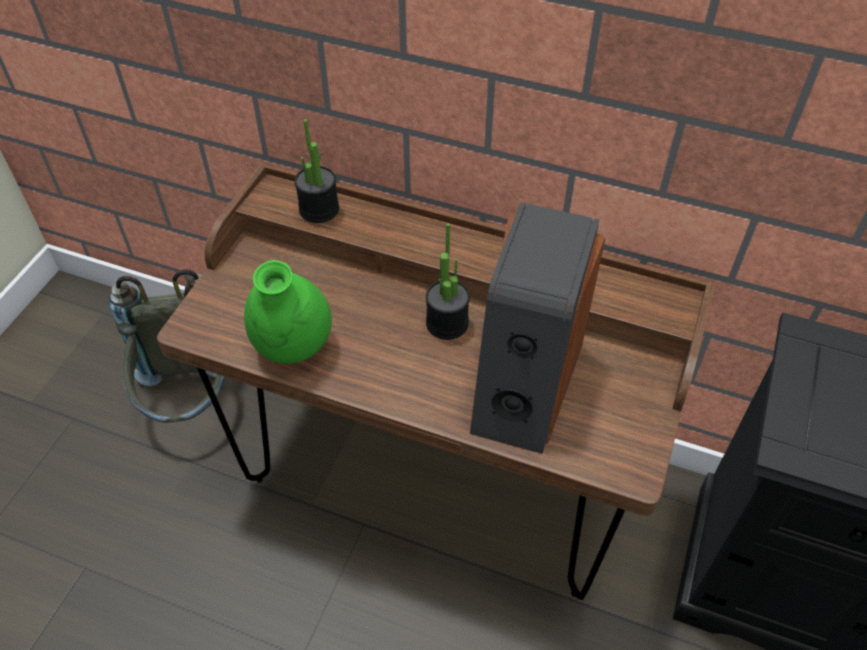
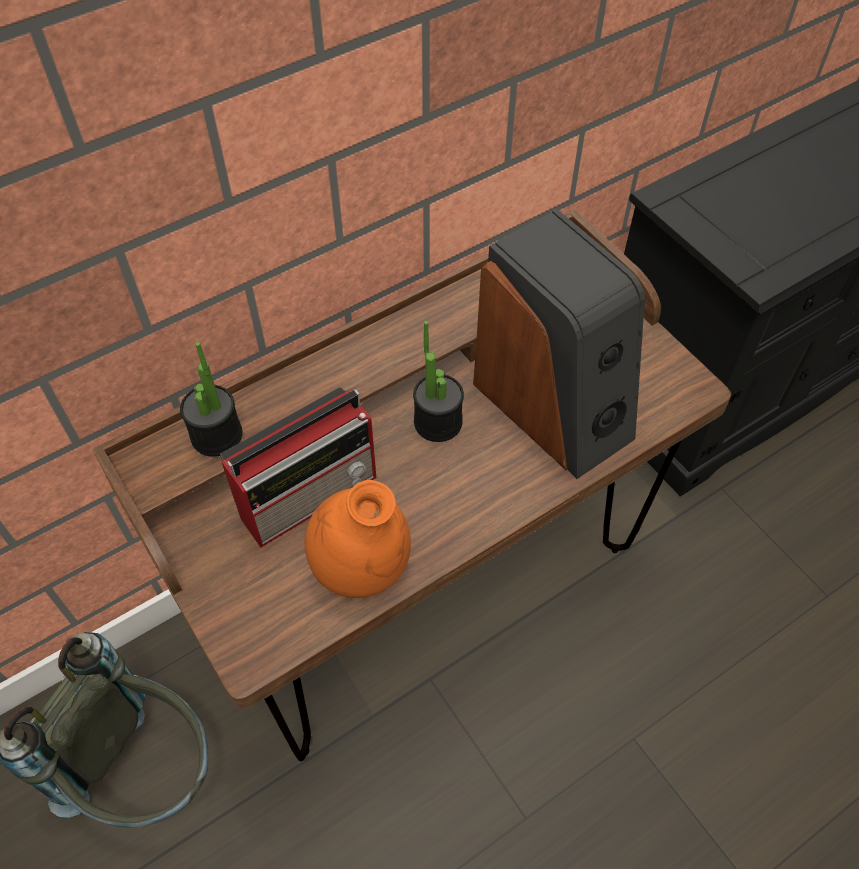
camera: 55 degrees left, 5 degrees up
green vase [244,260,332,364] -> orange vase [305,480,411,598]
none -> radio [220,387,376,547]

